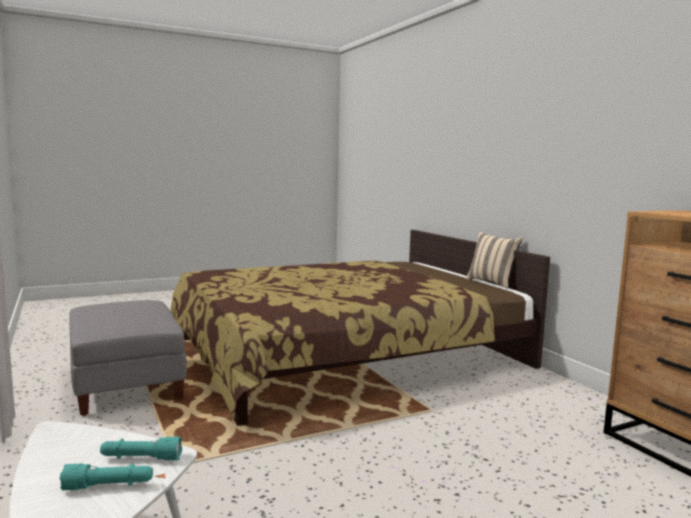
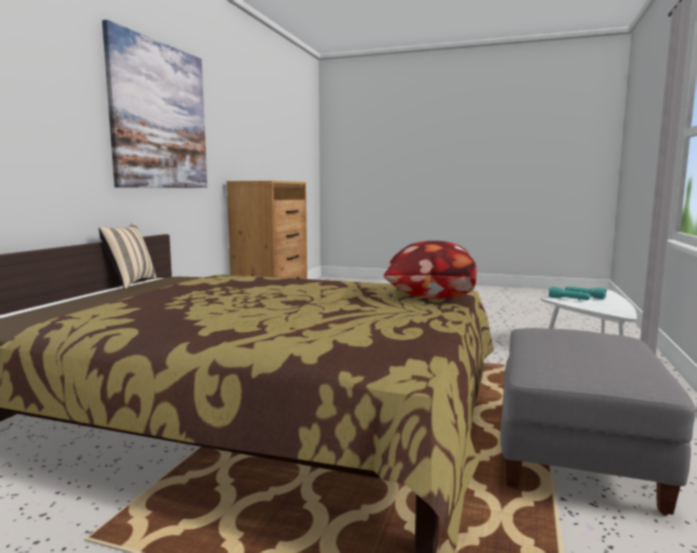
camera: 135 degrees left, 0 degrees up
none -> picture [102,20,207,188]
none -> pillow [384,241,477,299]

